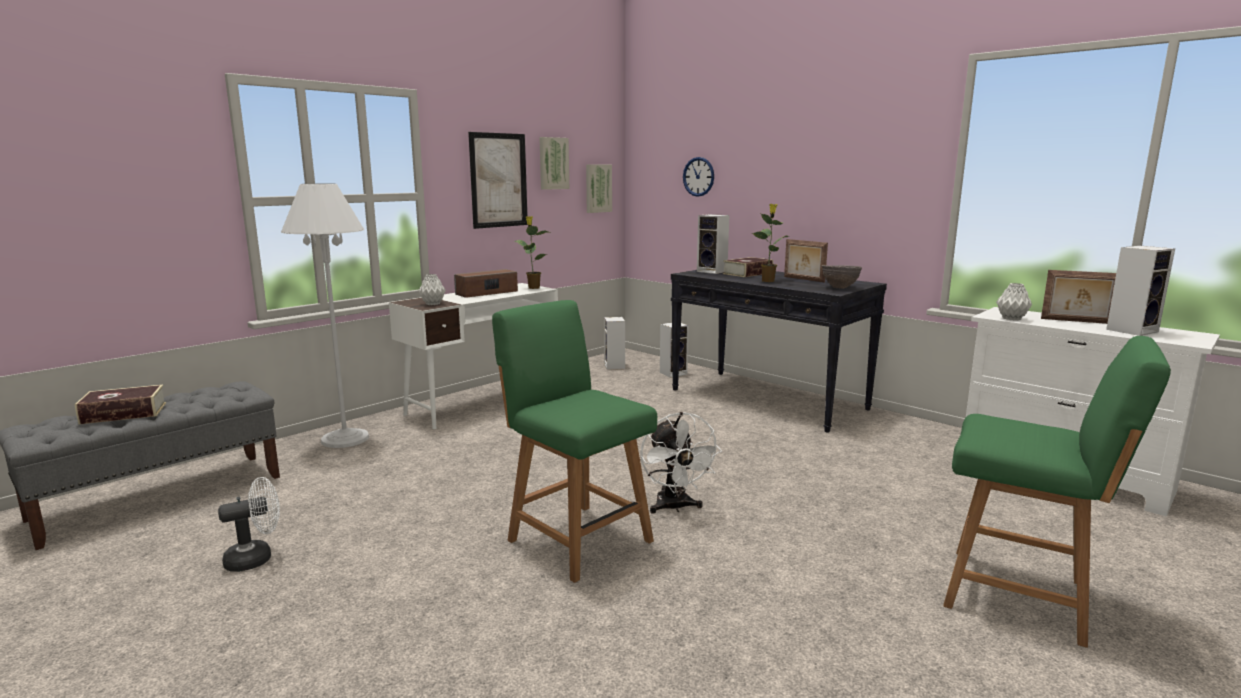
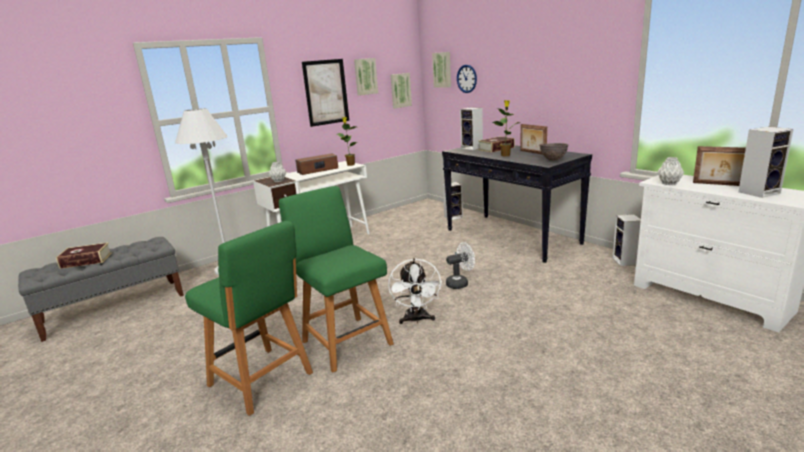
camera: 10 degrees right, 5 degrees up
white fan [218,477,280,572] -> white fan moved to [446,242,475,289]
speaker [604,317,625,370] -> speaker moved to [612,214,641,266]
green chair [943,336,1171,648] -> green chair moved to [185,221,313,416]
none -> picture [432,52,451,88]

